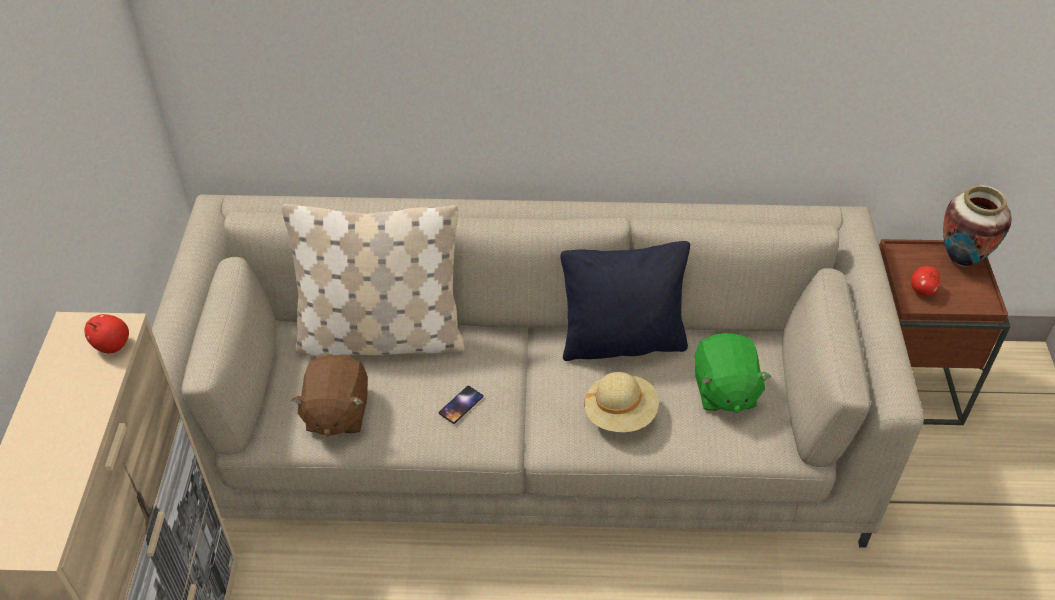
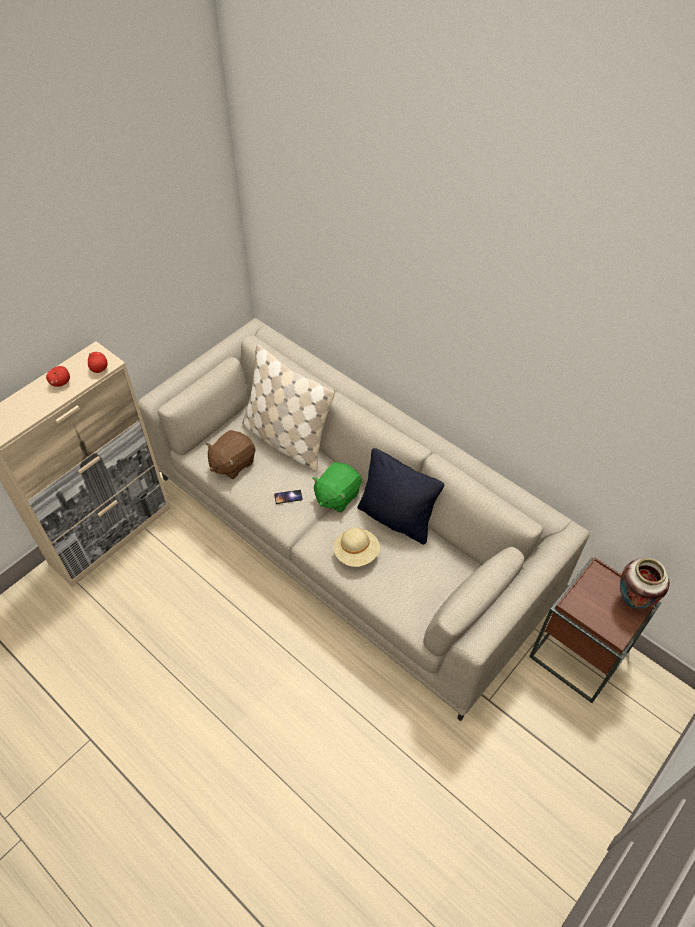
camera: 40 degrees right, 5 degrees up
green plush toy [695,333,771,413] -> green plush toy moved to [312,462,362,513]
apple [911,266,940,296] -> apple moved to [46,366,70,387]

